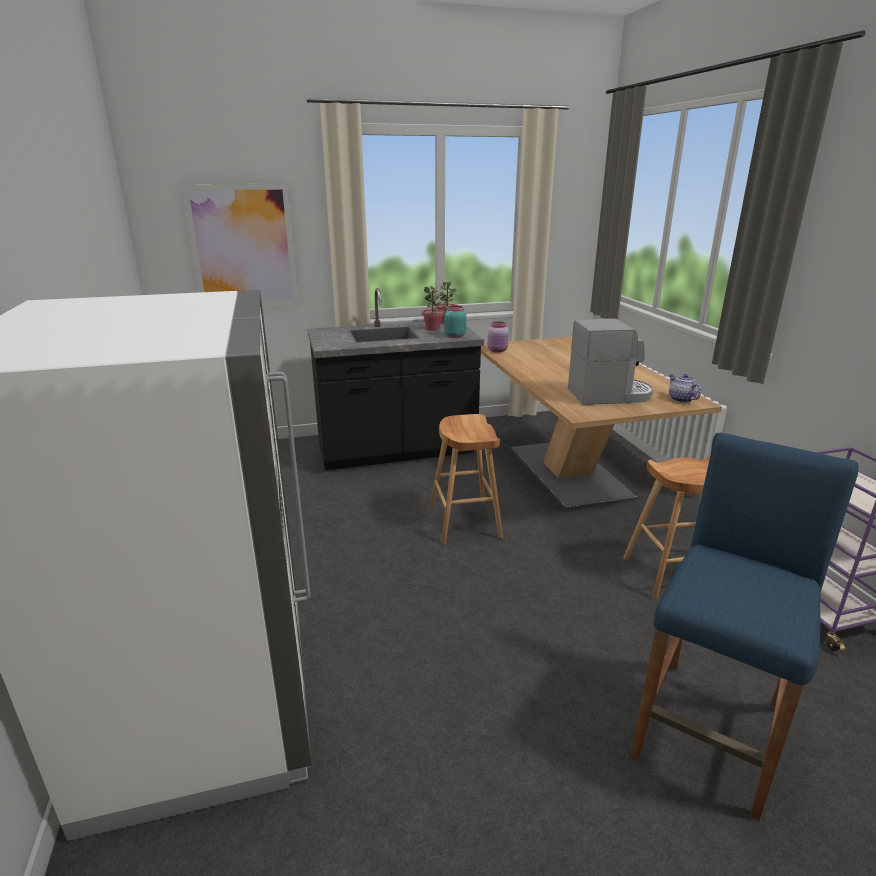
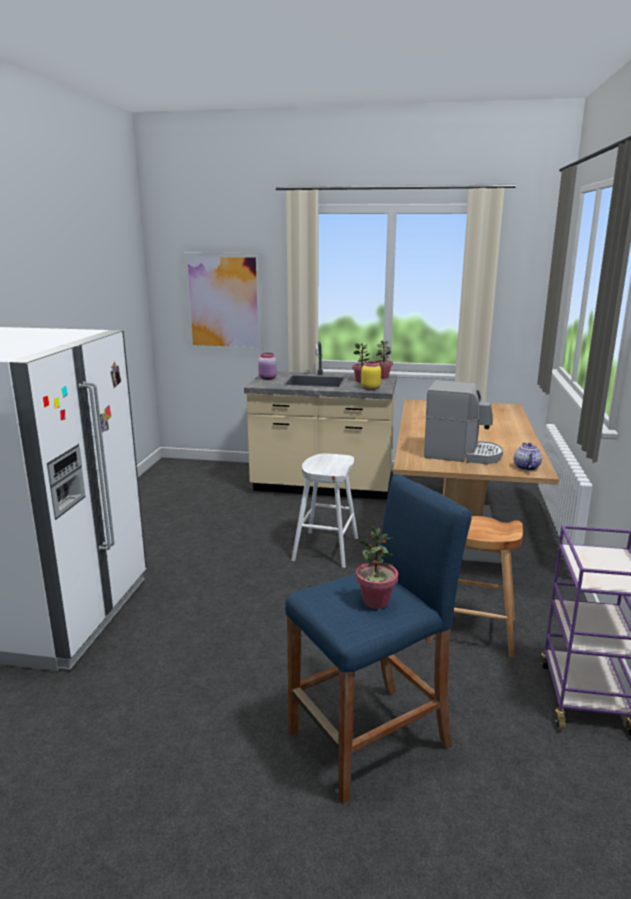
camera: 25 degrees right, 5 degrees down
black counter [308,288,484,470] -> beige counter [244,342,397,500]
brown stool [429,414,503,545] -> white stool [291,453,358,568]
turquoise jar [444,305,466,338] -> yellow jar [361,361,381,390]
pink jar [487,321,509,352] -> pink jar moved to [258,353,277,380]
none -> potted plant [356,525,398,609]

